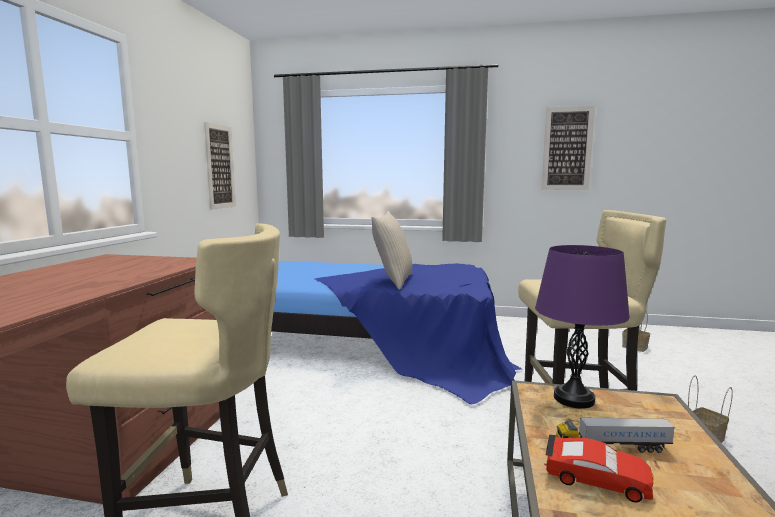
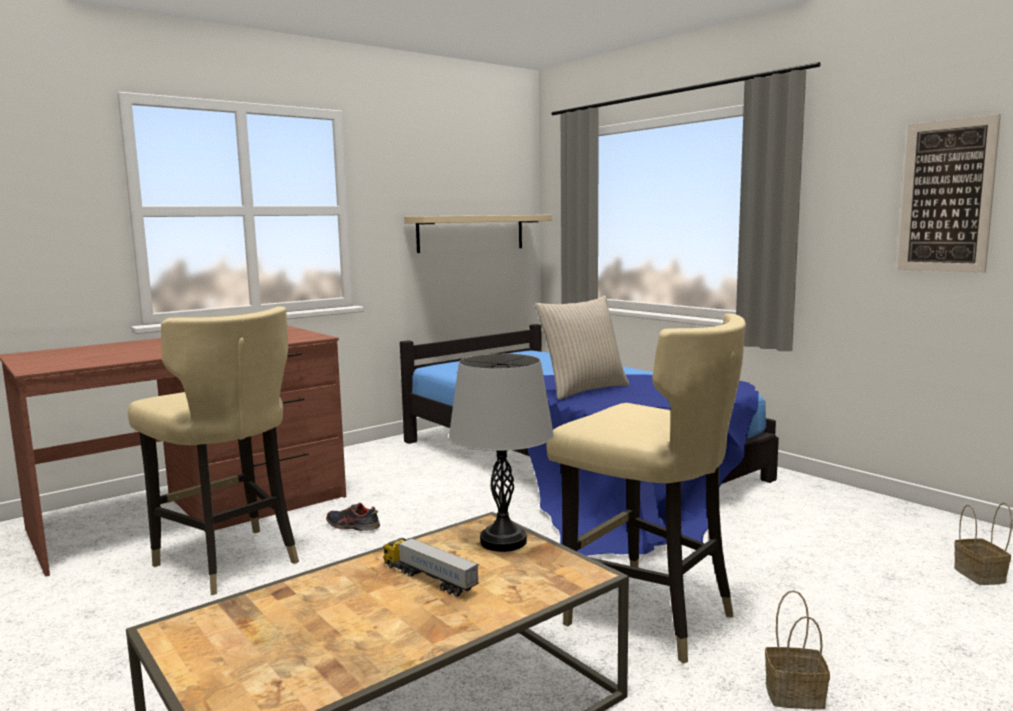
camera: 40 degrees right, 0 degrees up
picture [204,122,236,210] -> beige shelf [404,215,552,253]
purple table lamp [535,245,630,409] -> grey table lamp [449,354,554,552]
red toy car [544,435,654,503] -> none
none -> shoe [326,503,380,531]

